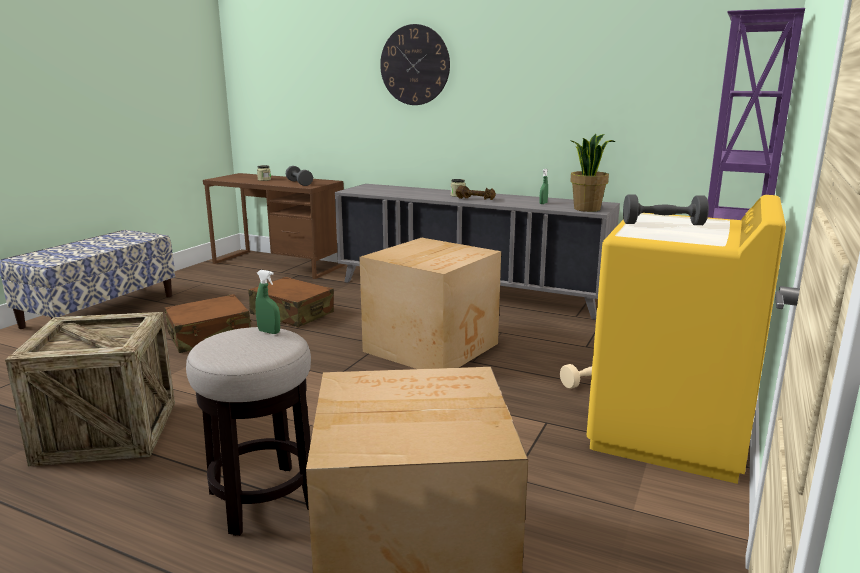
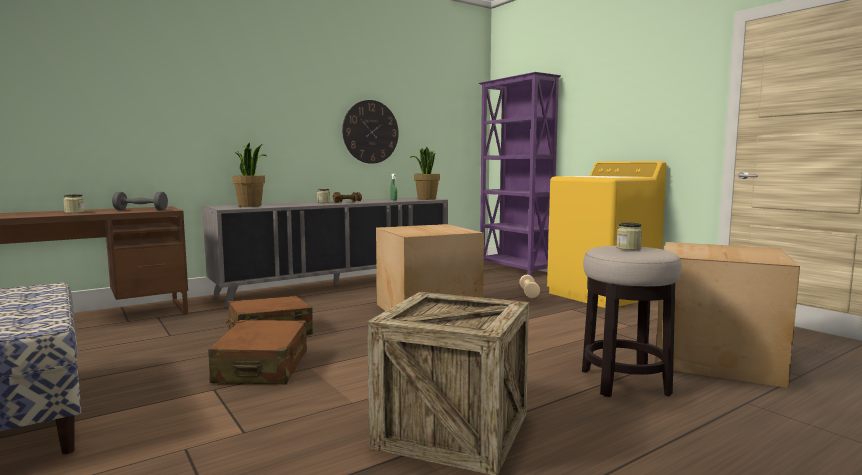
camera: 60 degrees left, 10 degrees down
green spray bottle [255,270,280,334] -> none
wall clock [380,24,450,105] -> wall clock moved to [342,100,399,164]
grey dumbbell [623,194,709,225] -> none
none -> potted plant [232,143,266,207]
none -> jar [616,223,642,250]

